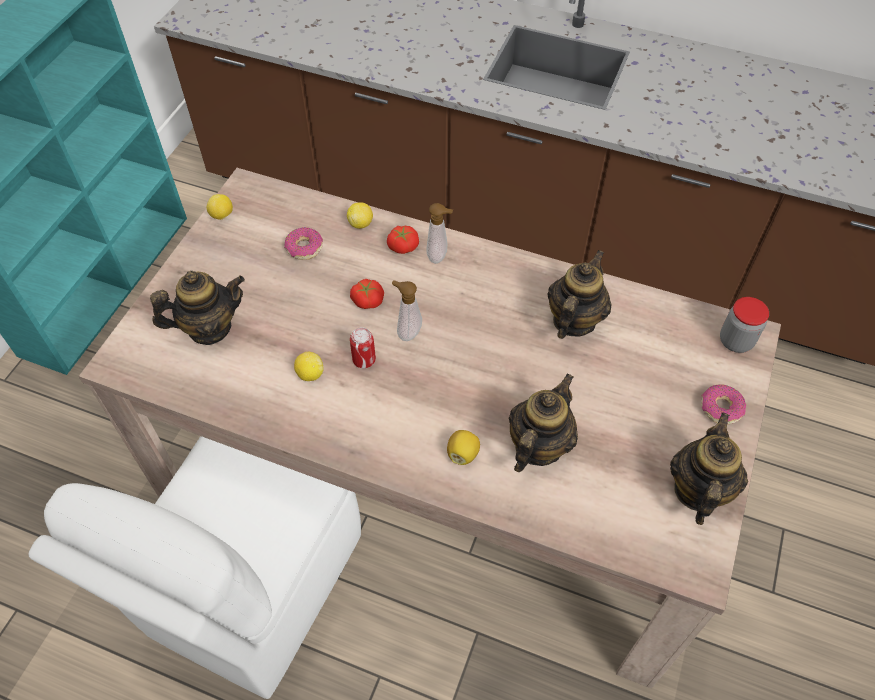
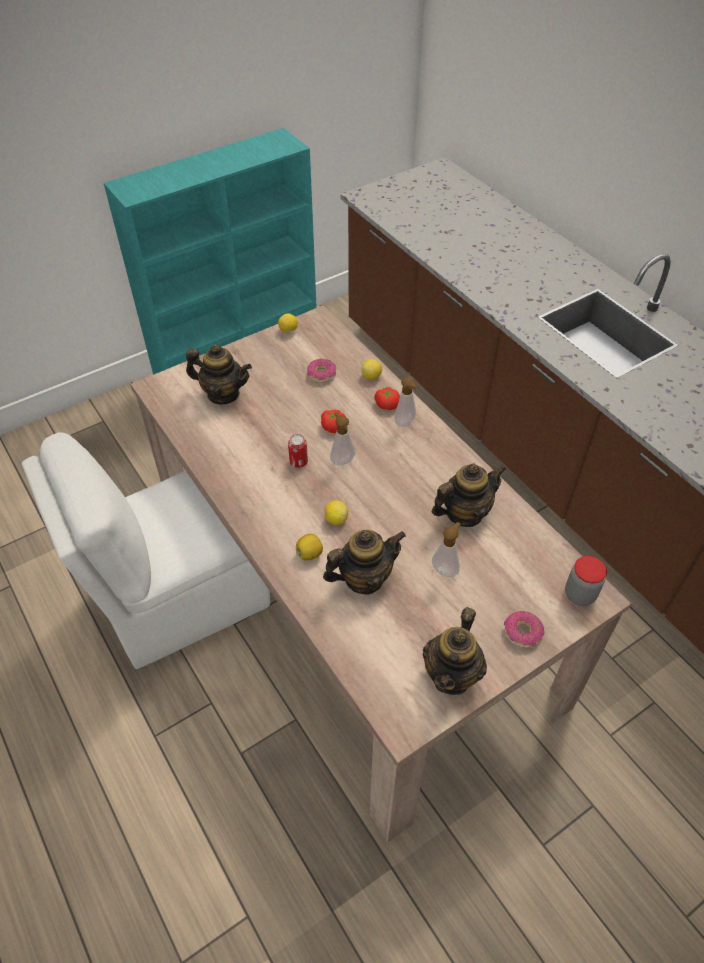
camera: 35 degrees right, 5 degrees down
lemon [294,352,324,381] -> lemon moved to [325,500,348,525]
teapot [670,412,748,525] -> teapot turned 150 degrees clockwise [423,607,487,695]
none -> soap dispenser [432,522,461,577]

